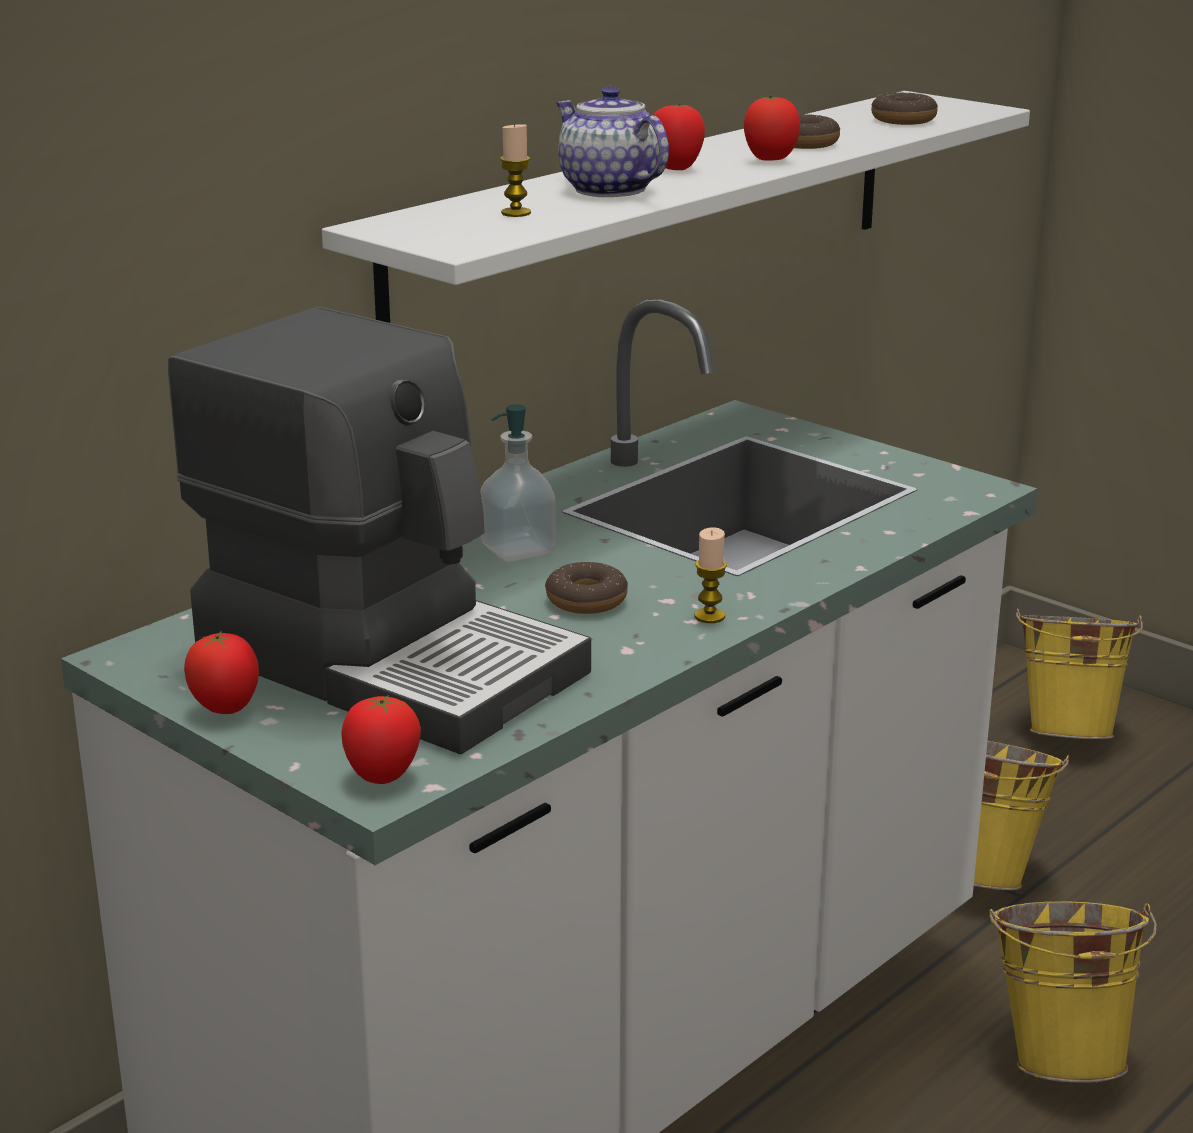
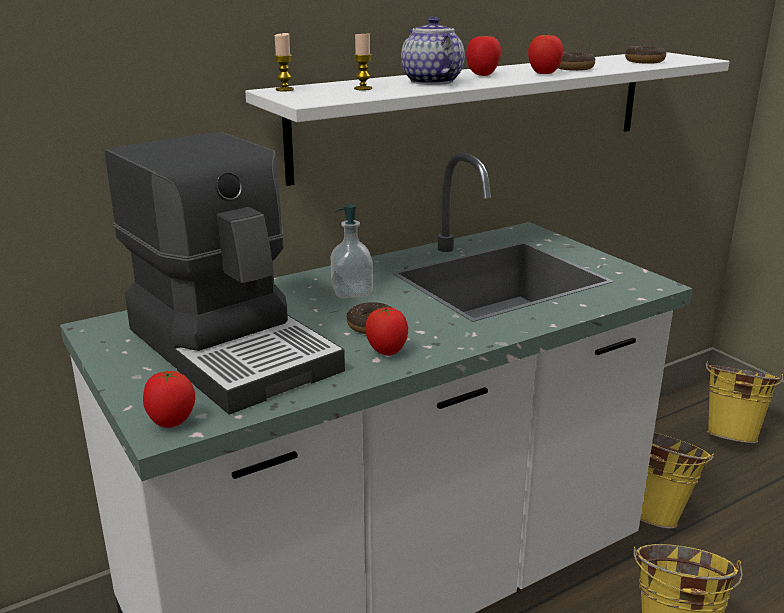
camera: 15 degrees right, 0 degrees up
tomato [184,630,259,714] -> tomato moved to [365,306,408,355]
candle [694,527,727,623] -> candle moved to [274,33,294,92]

